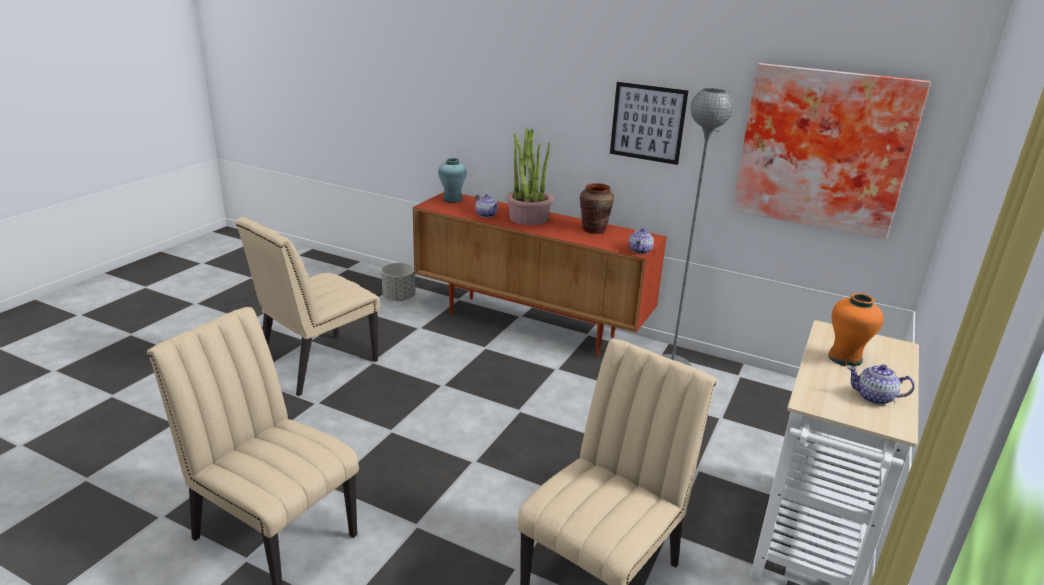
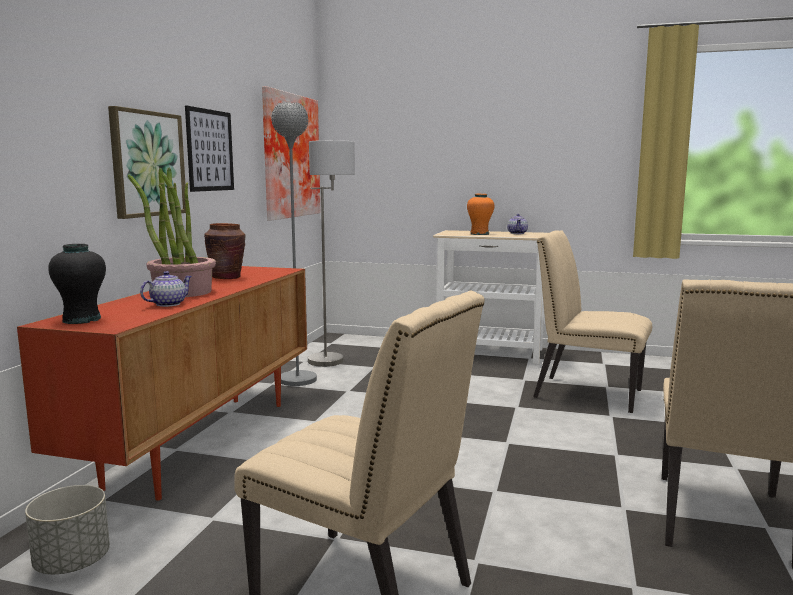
camera: 100 degrees left, 15 degrees down
turquoise vase [438,158,467,203] -> black vase [48,244,106,324]
teapot [629,228,654,254] -> none
none -> picture [108,106,186,219]
none -> grey floor lamp [308,140,355,367]

